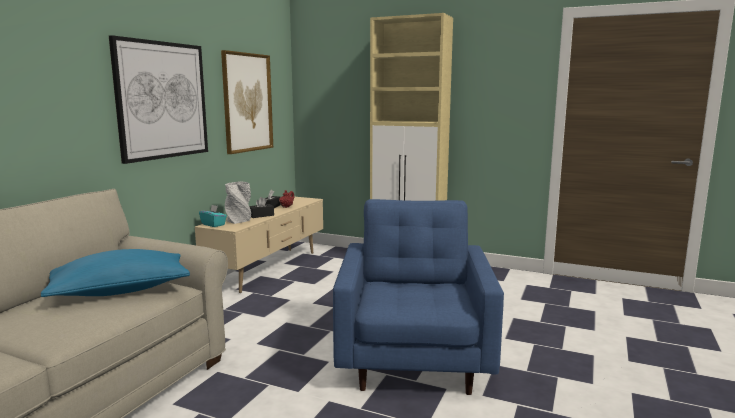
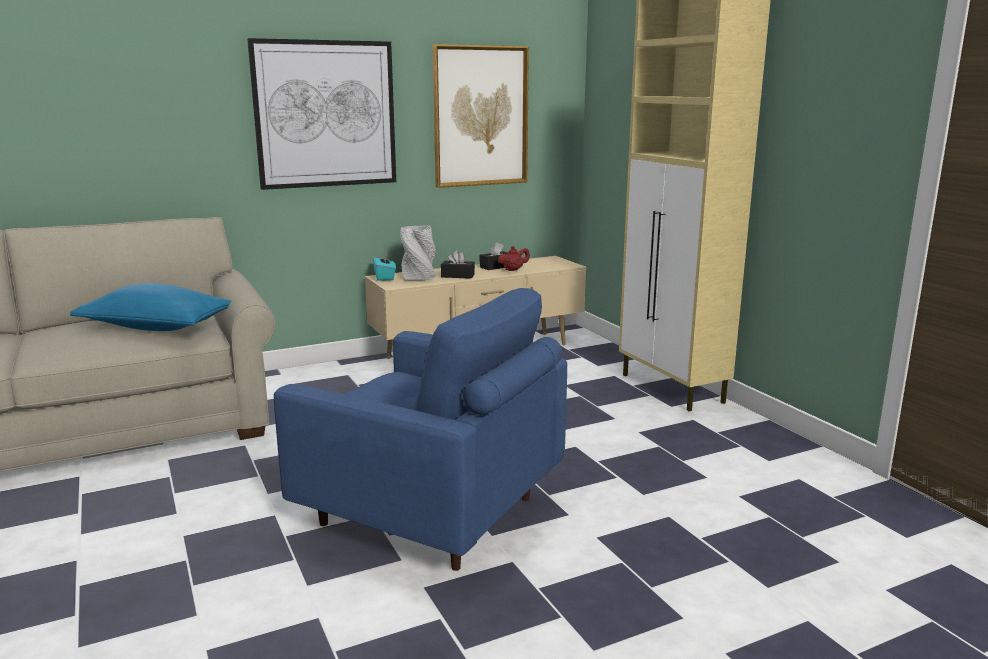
camera: 40 degrees right, 5 degrees up
blue armchair [333,199,504,395] -> blue armchair turned 75 degrees clockwise [274,288,567,571]

